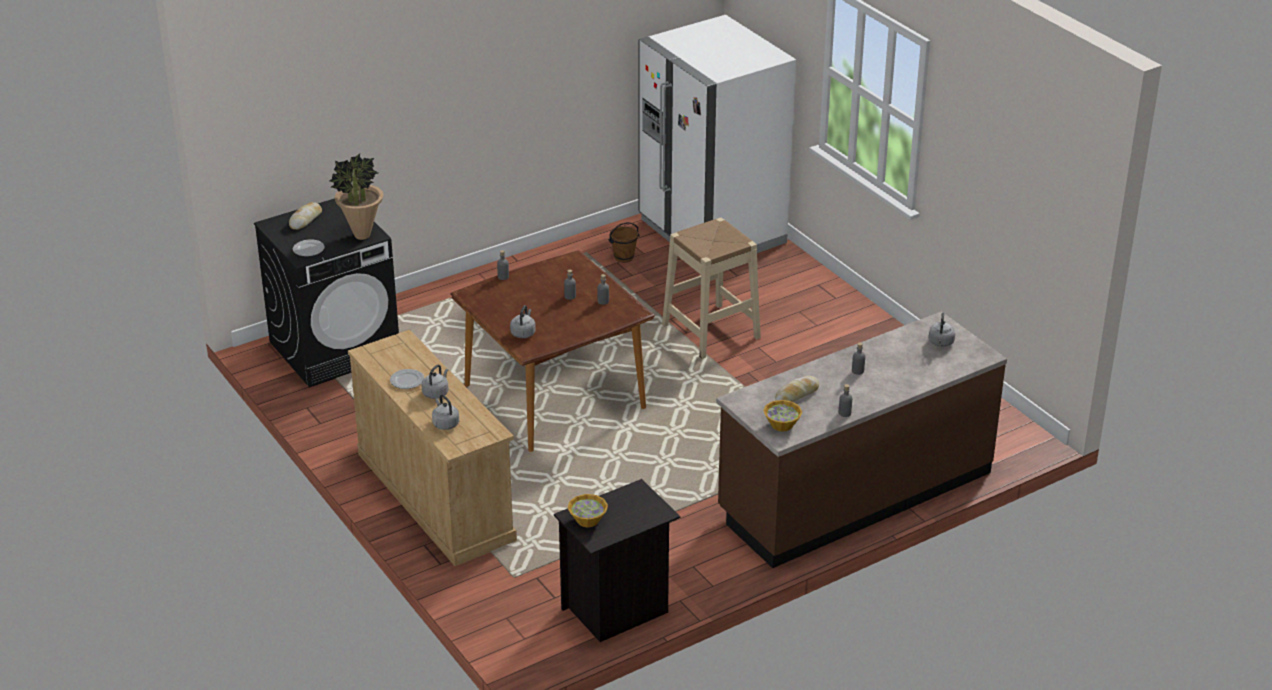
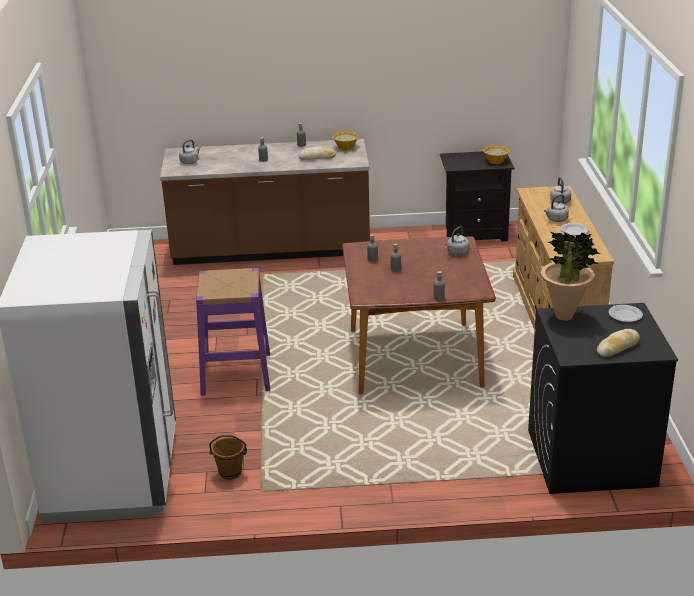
camera: 150 degrees left, 5 degrees down
beige stool [662,218,761,359] -> purple stool [196,268,270,396]

